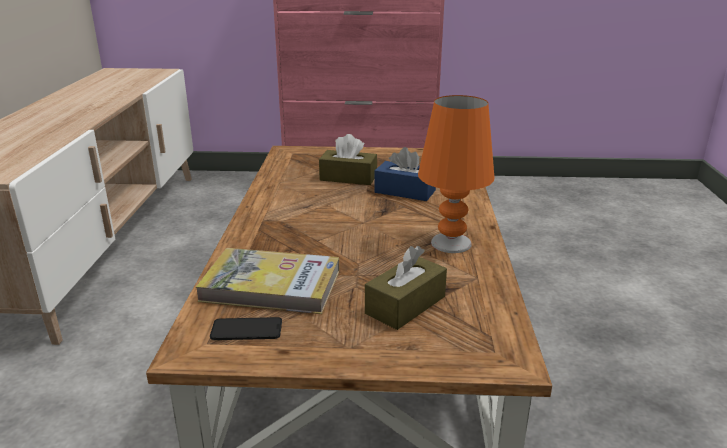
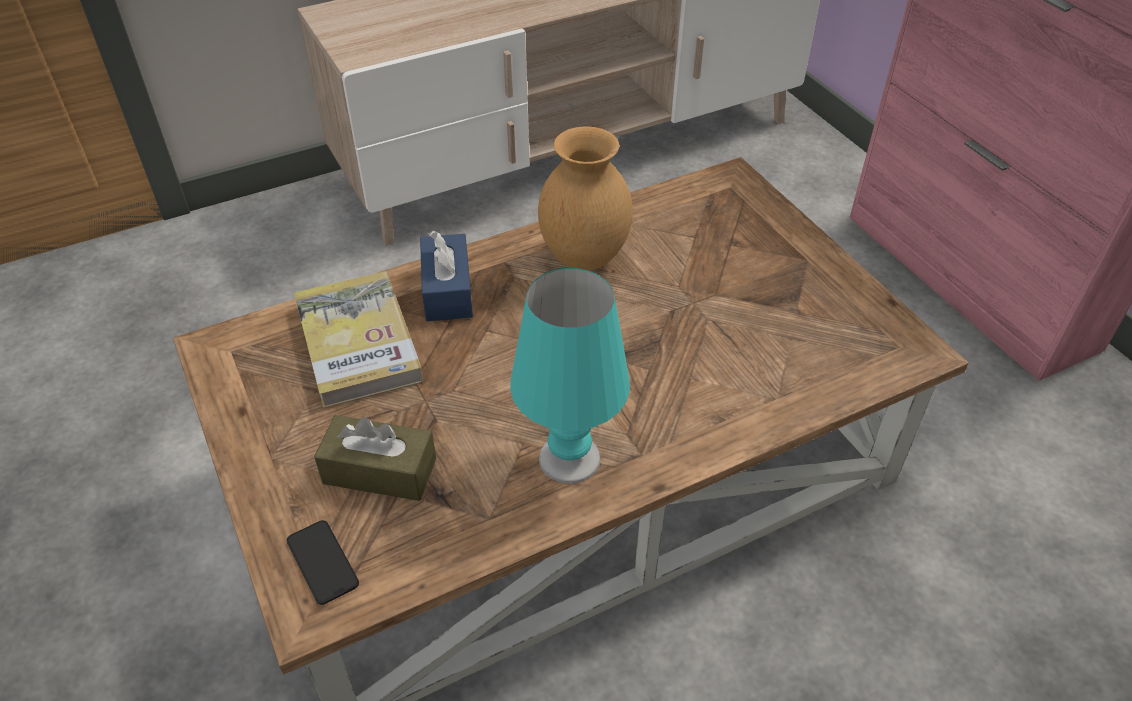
camera: 60 degrees right, 20 degrees up
phone [210,317,282,340] -> phone moved to [287,520,359,605]
brown tissue box [319,134,377,185] -> none
blue tissue box [374,147,436,201] -> blue tissue box moved to [420,231,473,321]
orange table lamp [418,95,495,253] -> turquoise table lamp [510,268,630,484]
none -> brown vase [538,127,633,271]

